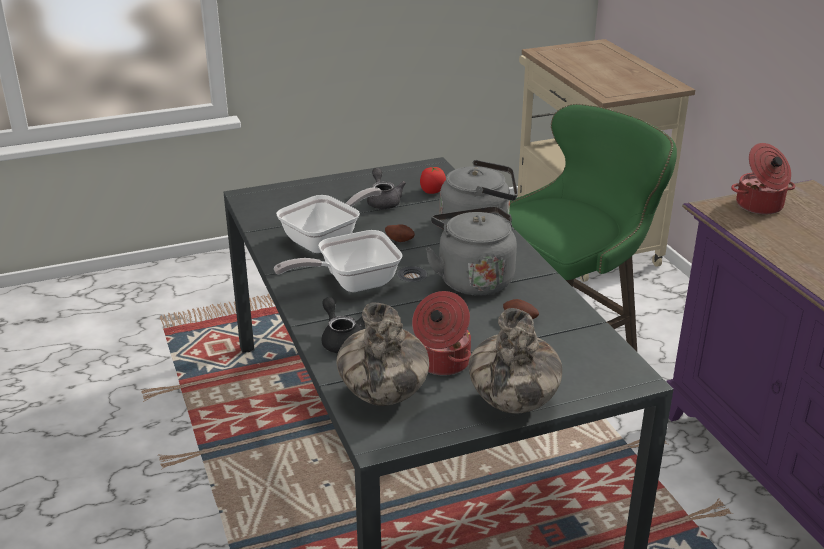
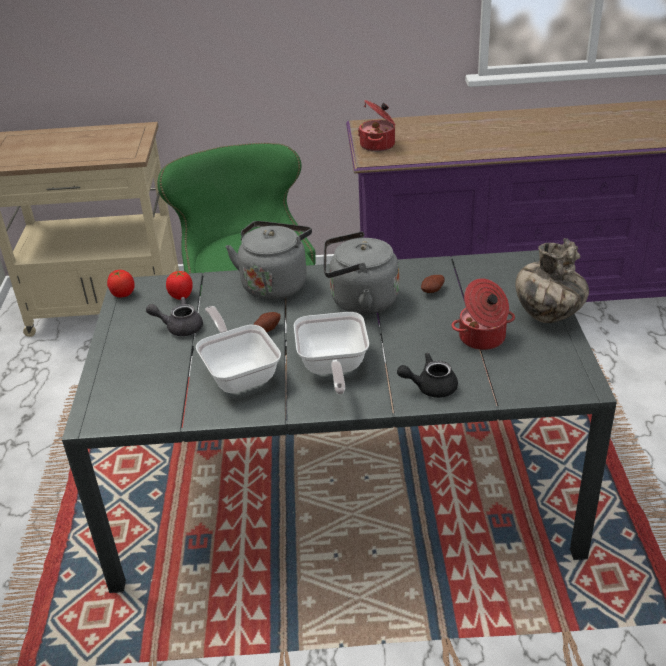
camera: 70 degrees left, 5 degrees up
vase [337,303,429,406] -> none
none -> tomato [107,270,135,298]

